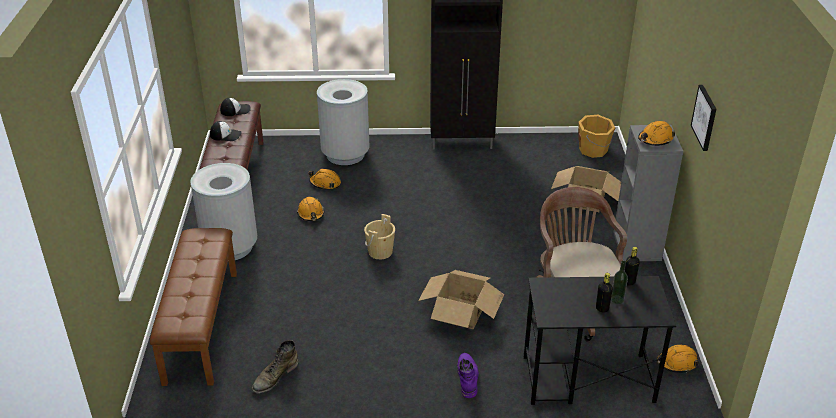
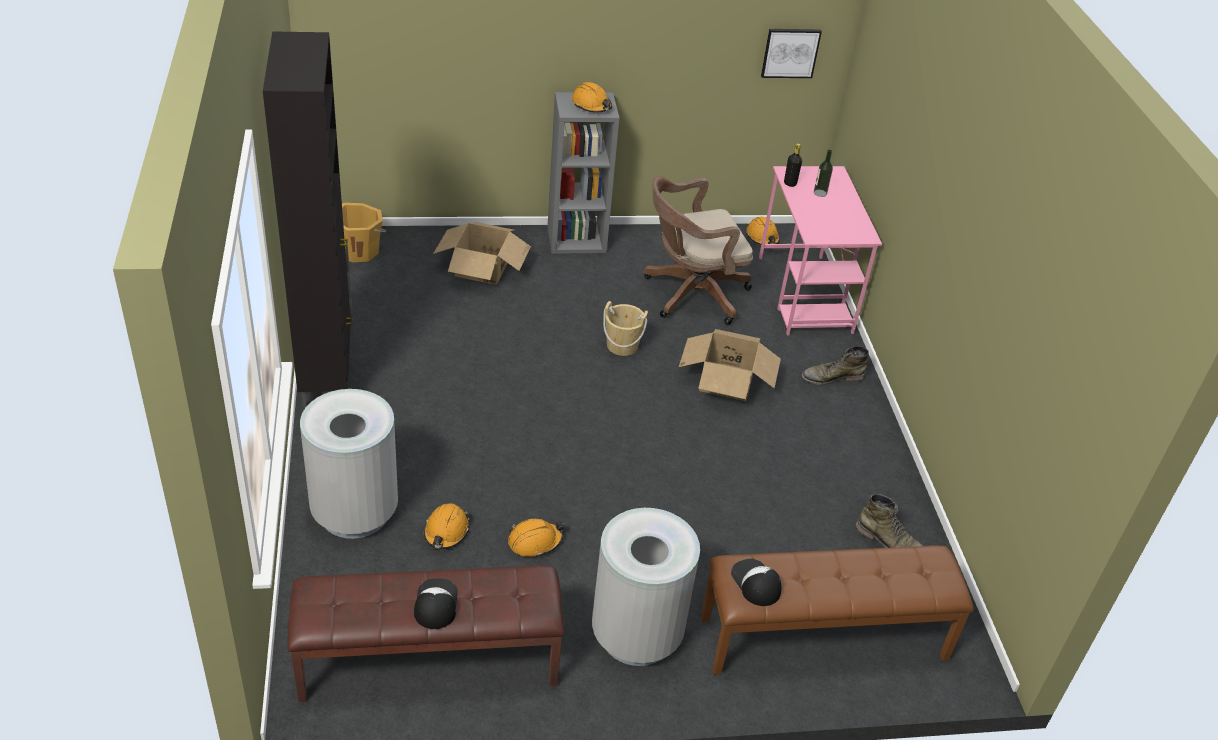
camera: 100 degrees left, 5 degrees up
cap [220,98,251,116] -> cap moved to [731,559,782,606]
beige bucket [364,214,395,260] -> beige bucket moved to [603,301,648,356]
purple boot [457,353,479,398] -> green boot [801,346,869,385]
black desk [524,276,676,405] -> pink desk [759,166,882,335]
black bottle [596,273,613,313] -> none
picture [691,85,716,151] -> picture moved to [761,29,822,78]

